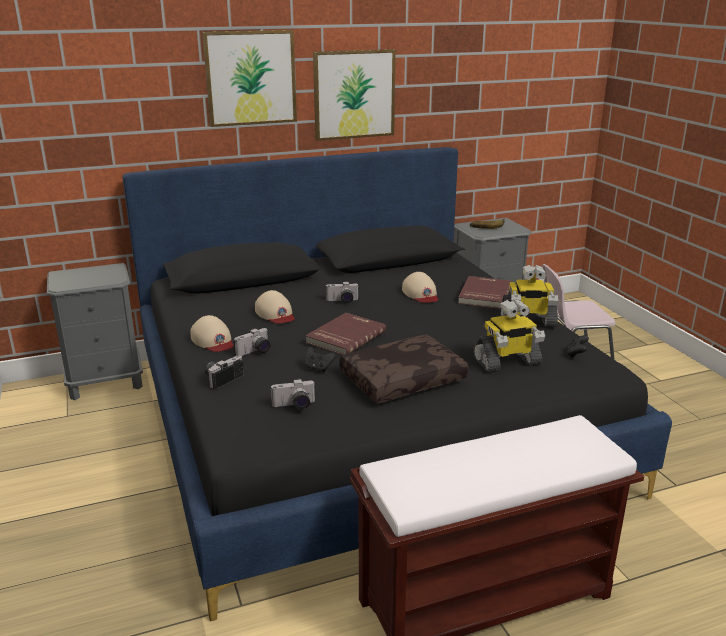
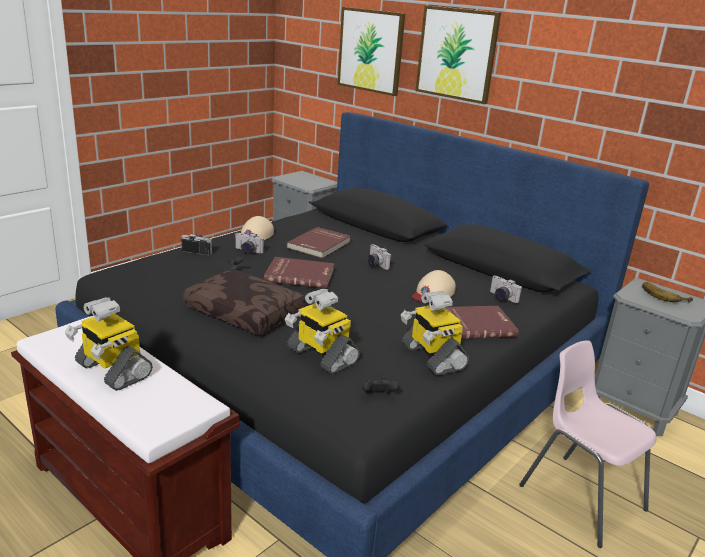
camera: 60 degrees right, 0 degrees up
beige cap [255,290,295,324] -> red book [286,227,351,258]
camera [271,379,315,410] -> camera moved to [490,276,522,303]
picture [313,49,396,141] -> picture moved to [338,7,405,96]
none -> toy robot [65,297,153,391]

